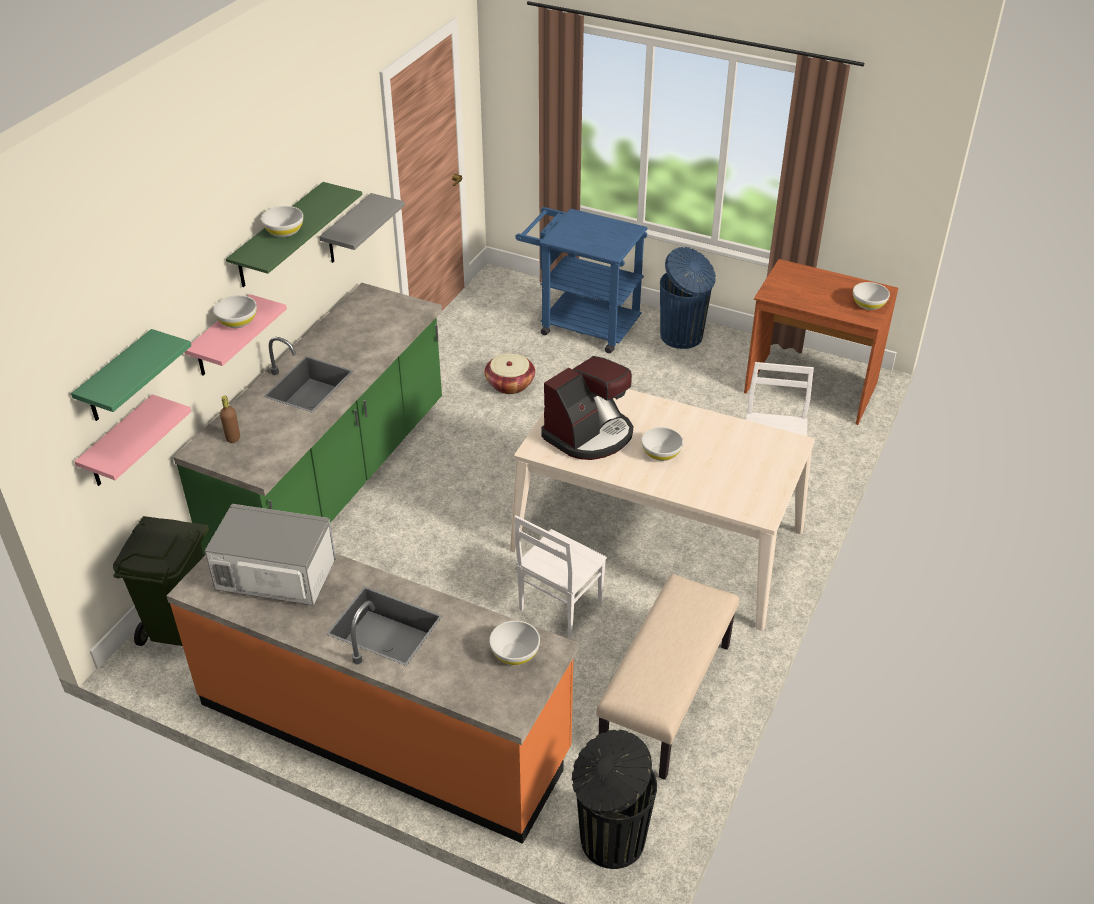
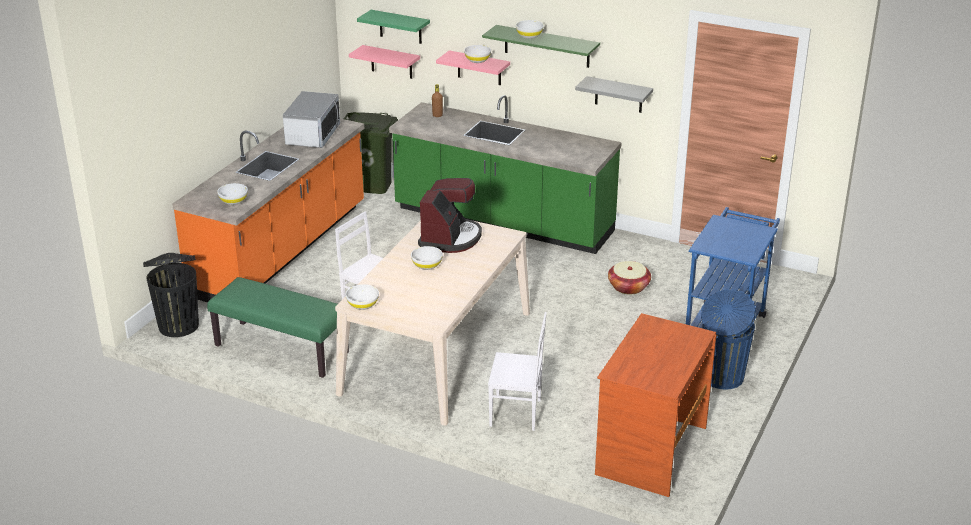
camera: 90 degrees right, 10 degrees down
coffee machine [541,356,633,460] -> coffee machine turned 120 degrees counterclockwise [418,178,482,253]
beige bench [596,574,739,780] -> green bench [207,277,349,378]
white bowl [853,282,890,310] -> white bowl moved to [345,284,379,310]

